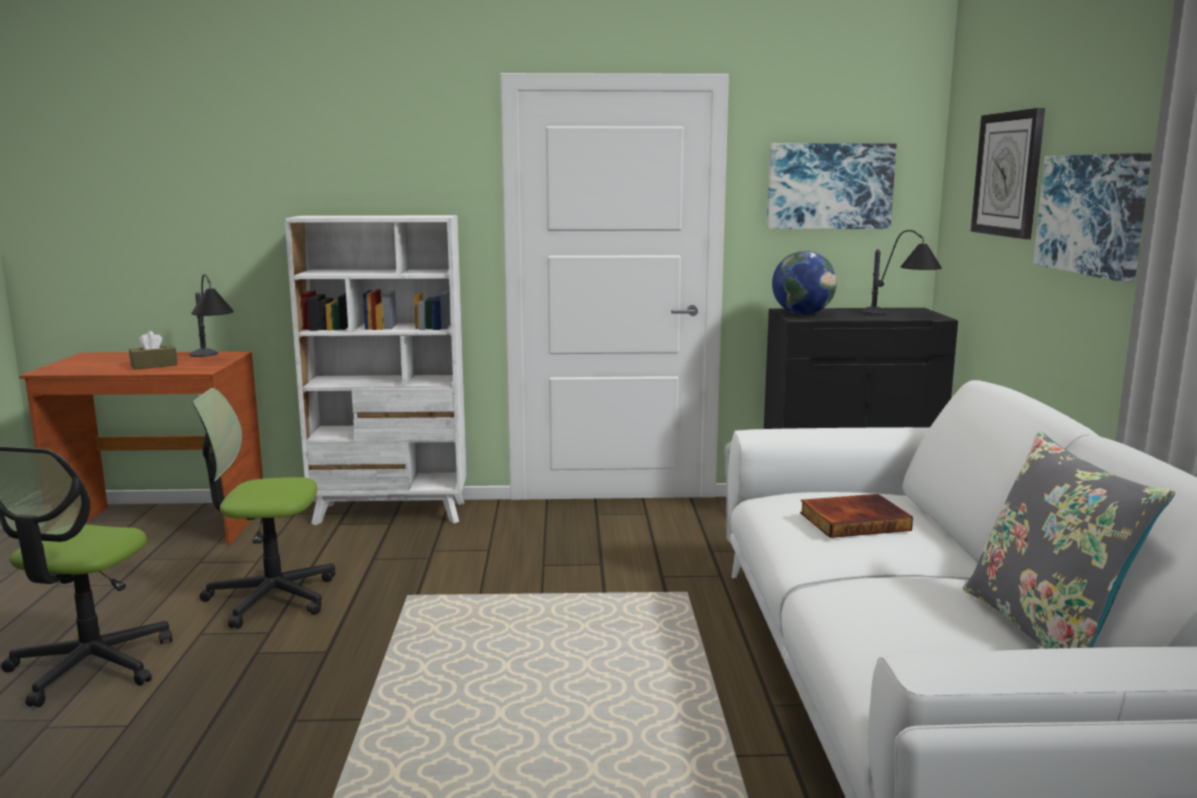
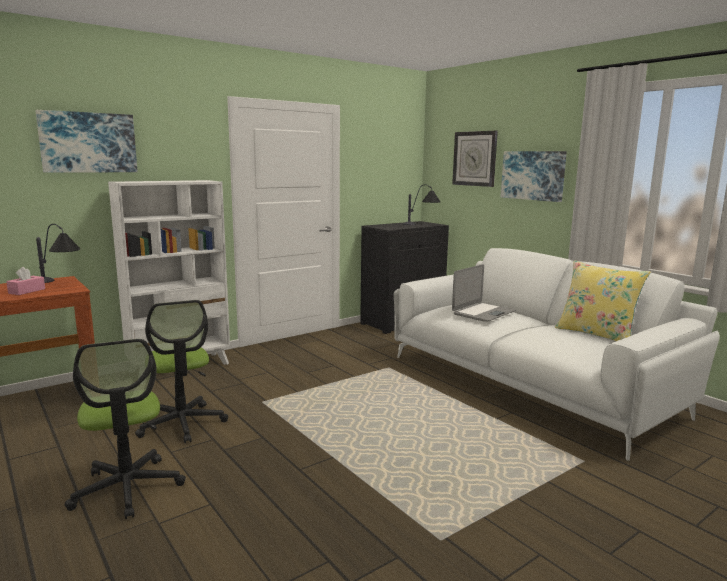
camera: 35 degrees left, 0 degrees up
brown tissue box [129,331,178,370] -> pink tissue box [6,267,45,295]
office chair [193,388,335,629] -> office chair turned 75 degrees counterclockwise [135,300,228,443]
picture [767,143,897,229] -> picture moved to [35,110,138,173]
globe [772,251,837,315] -> none
book [800,494,913,538] -> laptop [452,264,516,321]
grey pillow [963,432,1175,649] -> yellow pillow [555,260,651,341]

